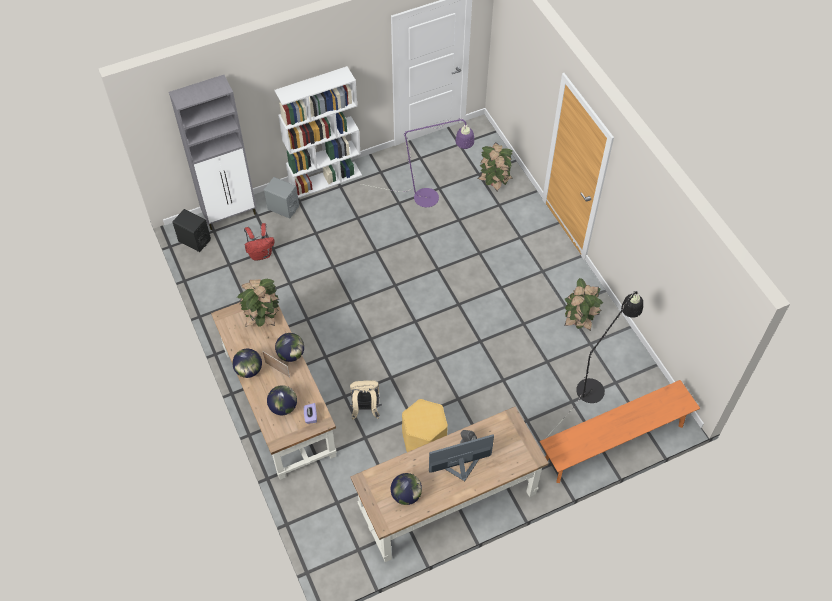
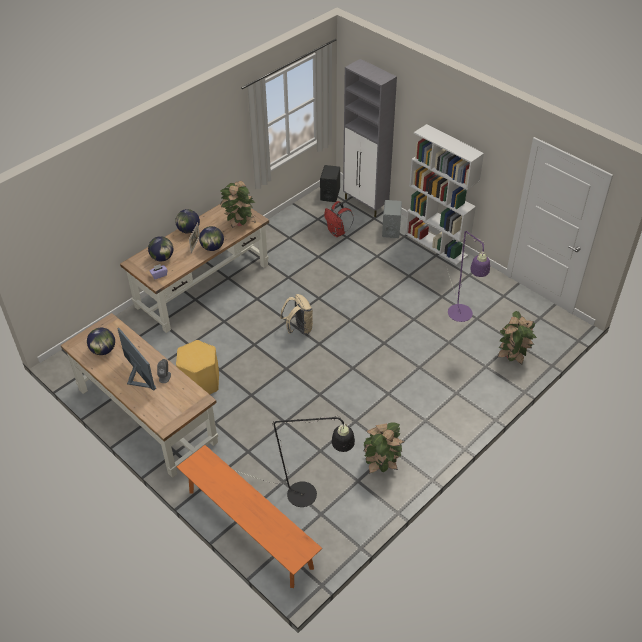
camera: 70 degrees right, 10 degrees down
beige backpack [349,380,382,420] -> beige backpack moved to [280,294,313,335]

